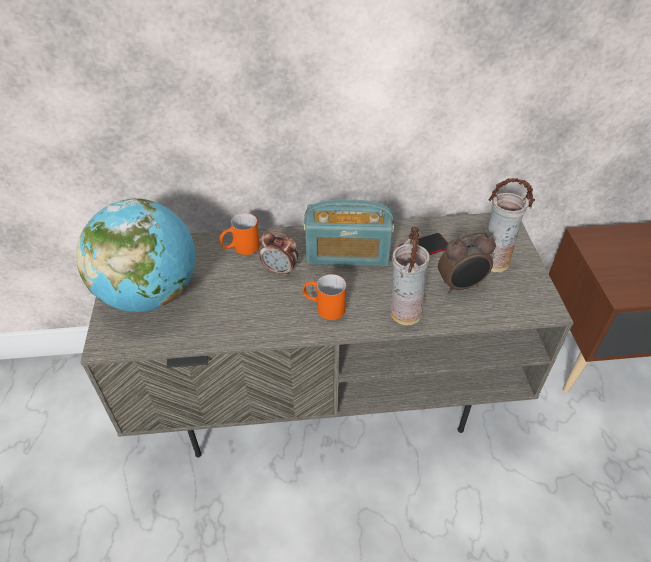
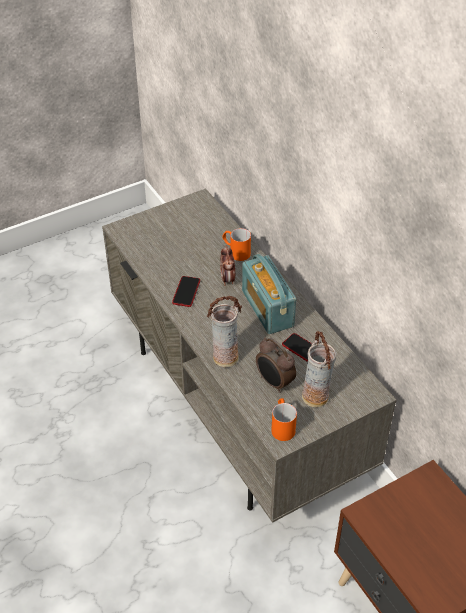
camera: 65 degrees right, 0 degrees up
globe [76,199,195,312] -> none
orange mug [302,274,346,320] -> orange mug moved to [271,398,297,441]
none -> phone [172,276,200,307]

